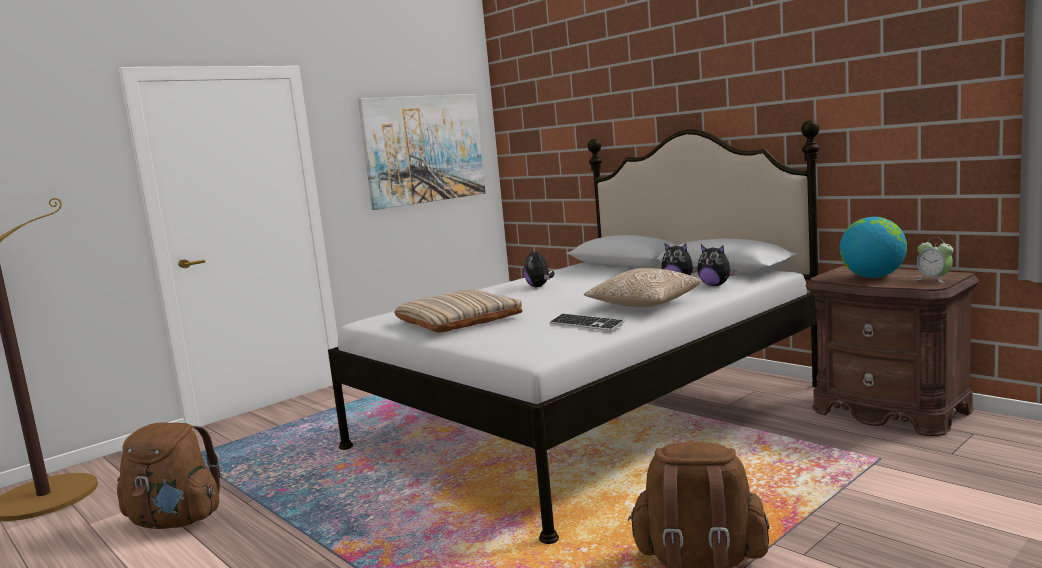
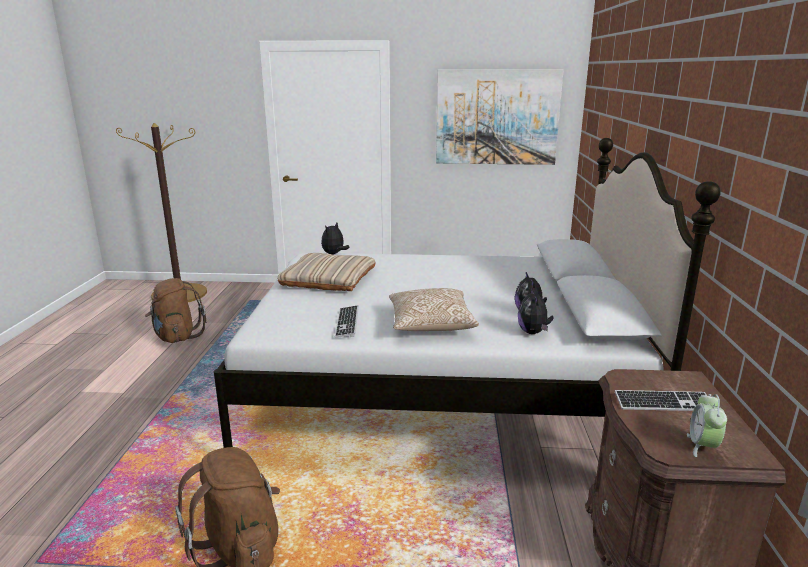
camera: 45 degrees right, 10 degrees up
plush toy [524,249,554,287] -> plush toy moved to [321,223,350,254]
globe [840,217,907,278] -> keyboard [615,390,707,411]

